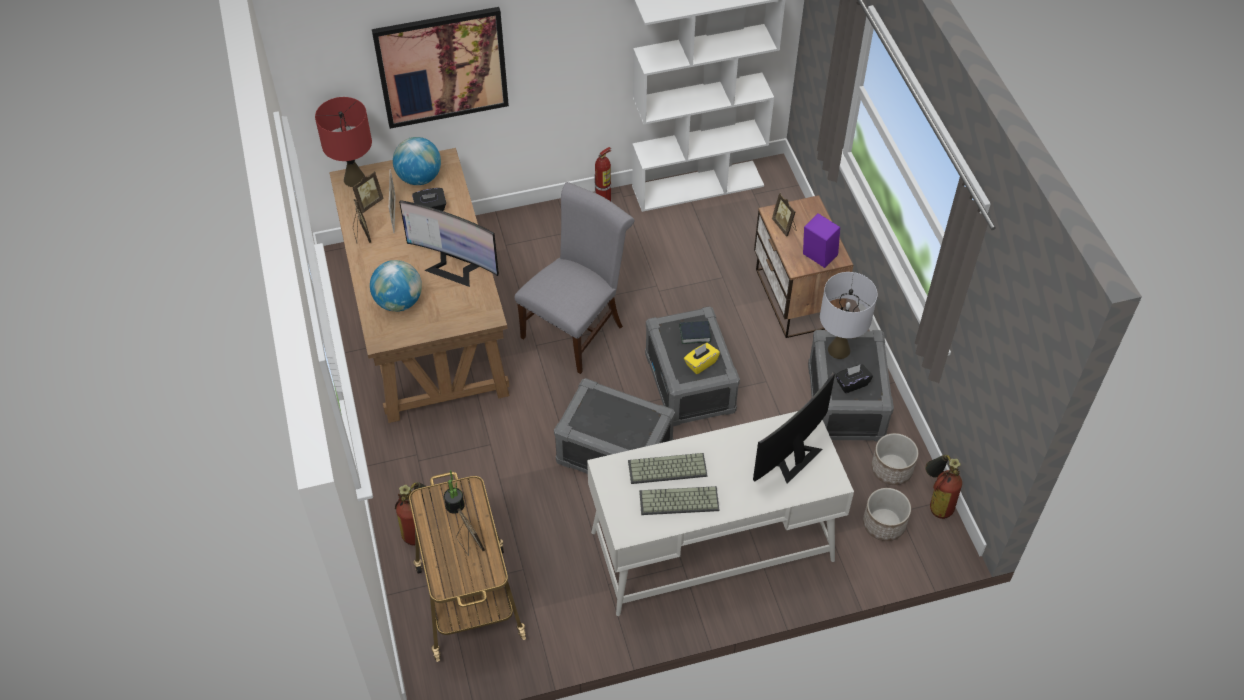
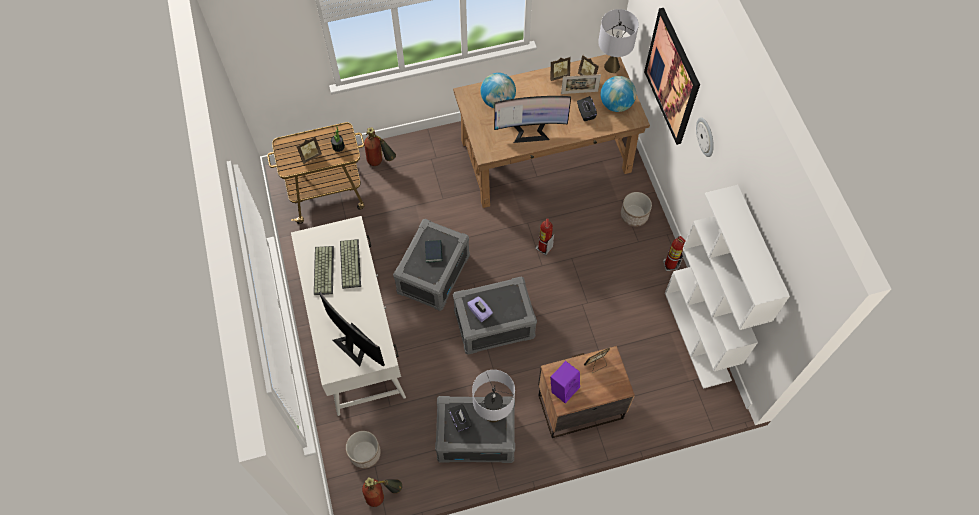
camera: 90 degrees right, 10 degrees up
red table lamp [315,97,372,187] -> grey table lamp [598,9,639,73]
monitor [399,200,499,287] -> monitor turned 120 degrees counterclockwise [494,96,571,143]
grey chair [514,182,634,374] -> fire extinguisher [536,218,554,256]
book [680,321,711,344] -> book moved to [425,240,443,262]
yellow tissue box [684,343,720,374] -> purple tissue box [467,296,493,322]
planter [871,433,918,485] -> planter moved to [621,192,652,227]
none -> wall clock [696,118,714,157]

